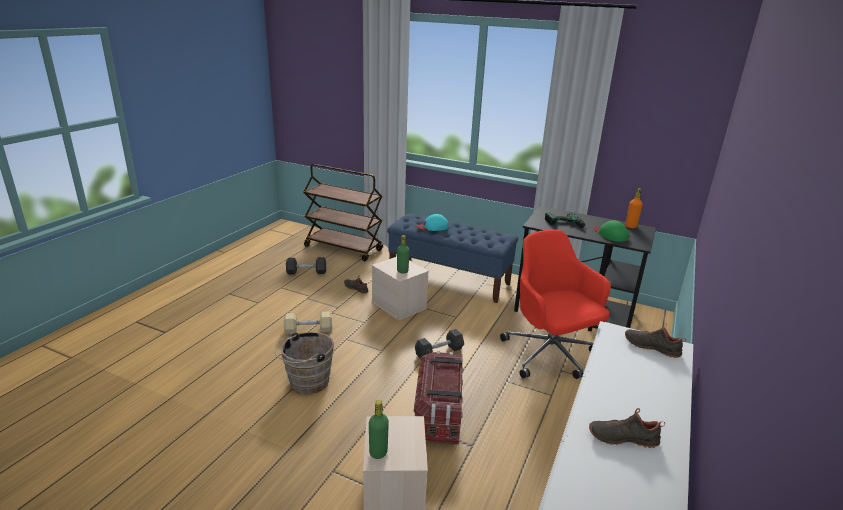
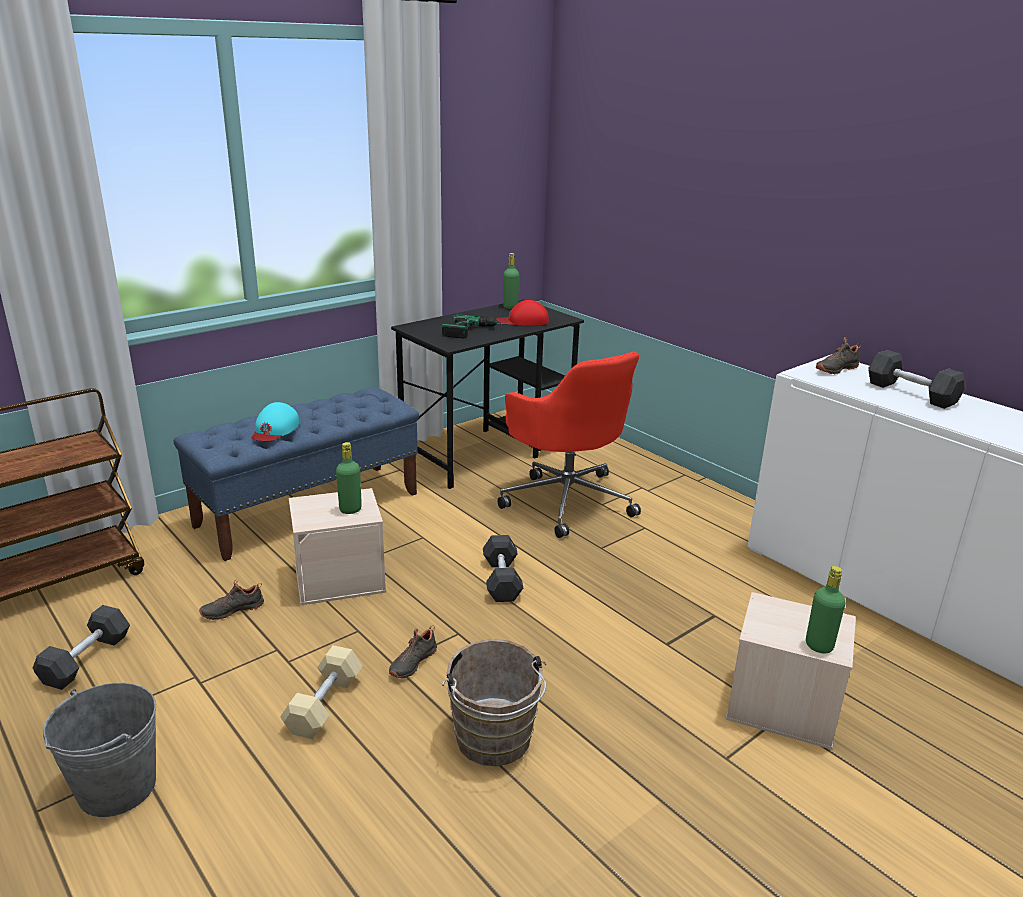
camera: 65 degrees left, 0 degrees up
storage box [414,351,463,445] -> none
red office chair [500,230,611,379] -> red office chair turned 120 degrees counterclockwise [498,351,641,538]
black shoe [589,408,665,448] -> black shoe moved to [389,625,437,678]
green cap [594,220,629,242] -> red cap [496,300,549,326]
orange bottle [625,188,643,228] -> green bottle [503,253,519,309]
none -> grey bucket [43,683,156,817]
none -> grey dumbbell [868,350,965,409]

